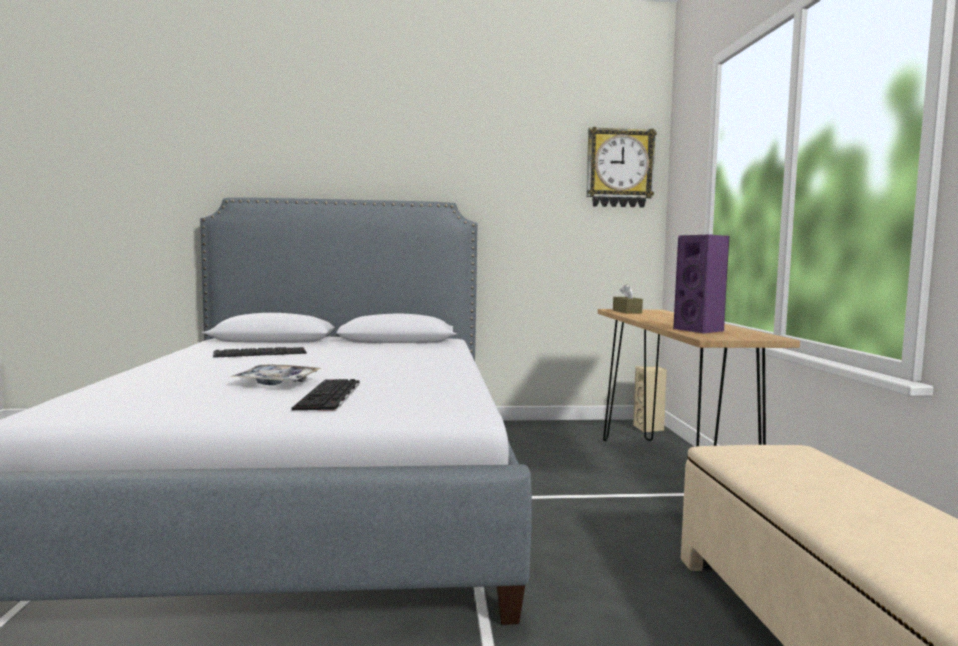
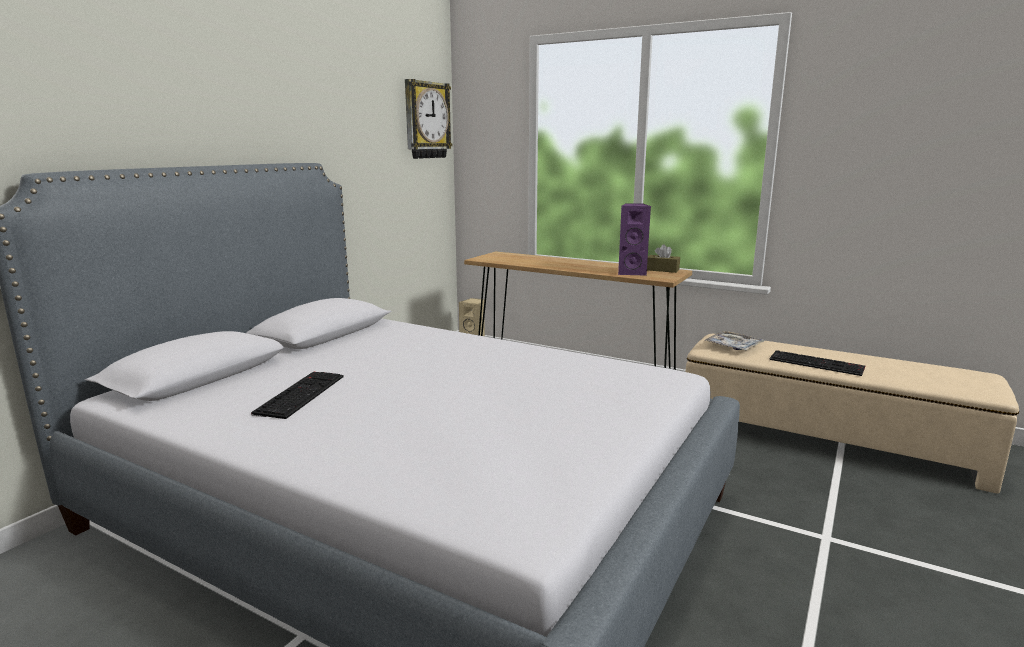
camera: 55 degrees left, 10 degrees up
tray [230,364,321,385] -> tray moved to [704,331,765,350]
keyboard [292,379,359,411] -> keyboard moved to [769,350,865,376]
brown tissue box [613,284,643,313] -> brown tissue box moved to [647,244,680,273]

